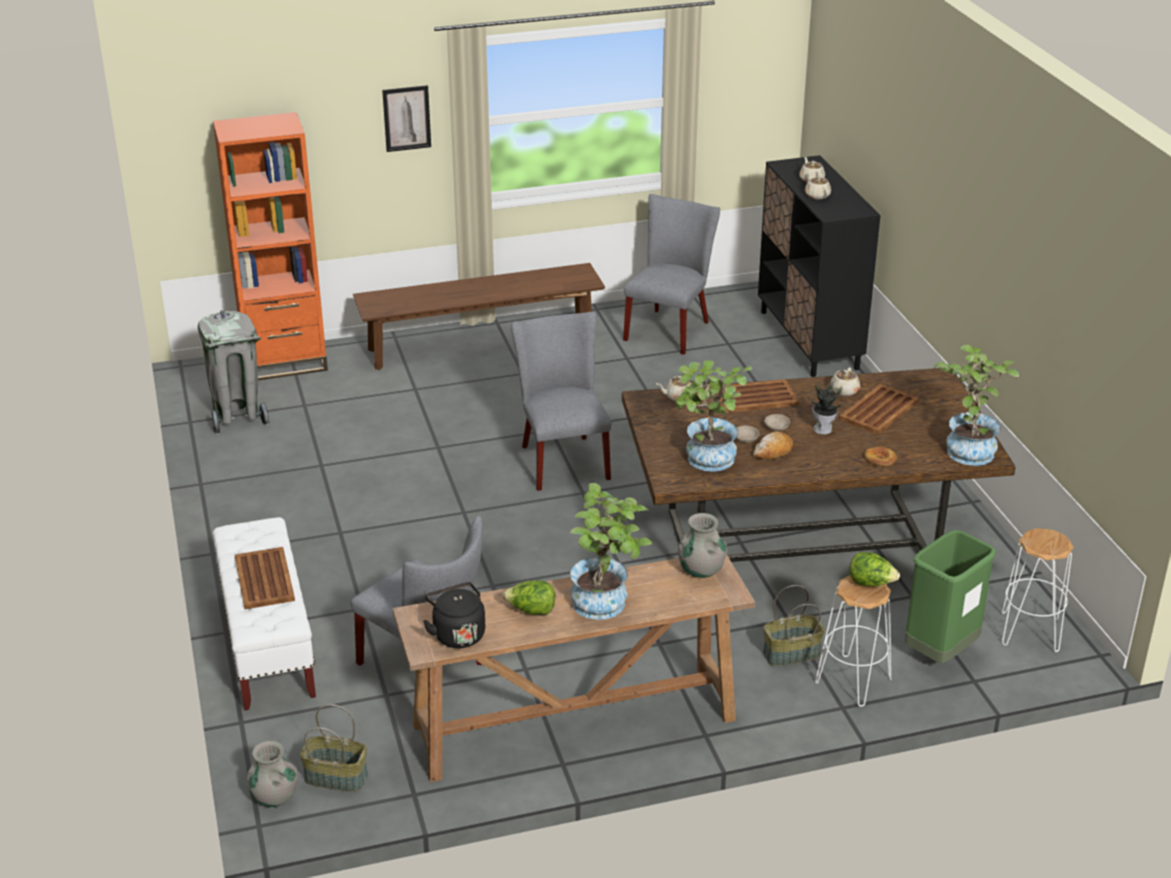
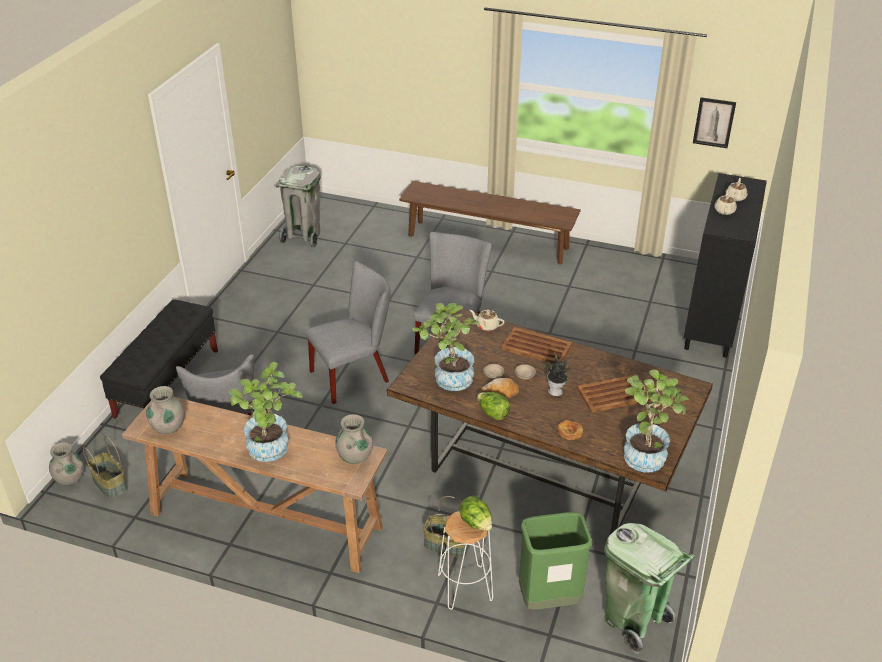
camera: 35 degrees right, 5 degrees up
white bench [212,517,316,710] -> black bench [100,300,218,419]
orange bookcase [213,112,328,380] -> none
brown tray [235,547,295,609] -> none
picture [382,85,431,152] -> picture moved to [693,97,736,148]
black kettle [423,582,485,648] -> grey vase [146,386,185,434]
lettuce [503,580,555,615] -> lettuce moved to [477,392,510,420]
grey chair [623,194,720,355] -> grey chair moved to [306,261,391,404]
beige teapot [830,368,860,396] -> none
white stool [1002,528,1074,652] -> green trash can [604,523,695,654]

